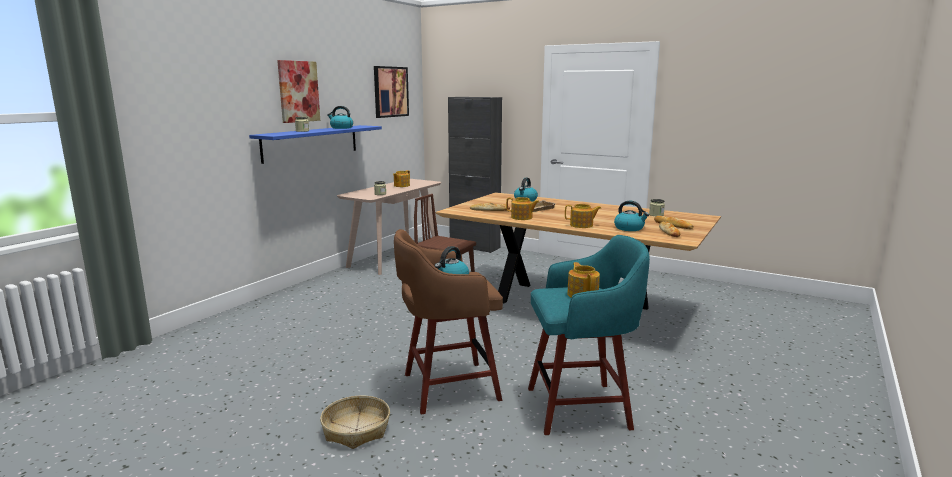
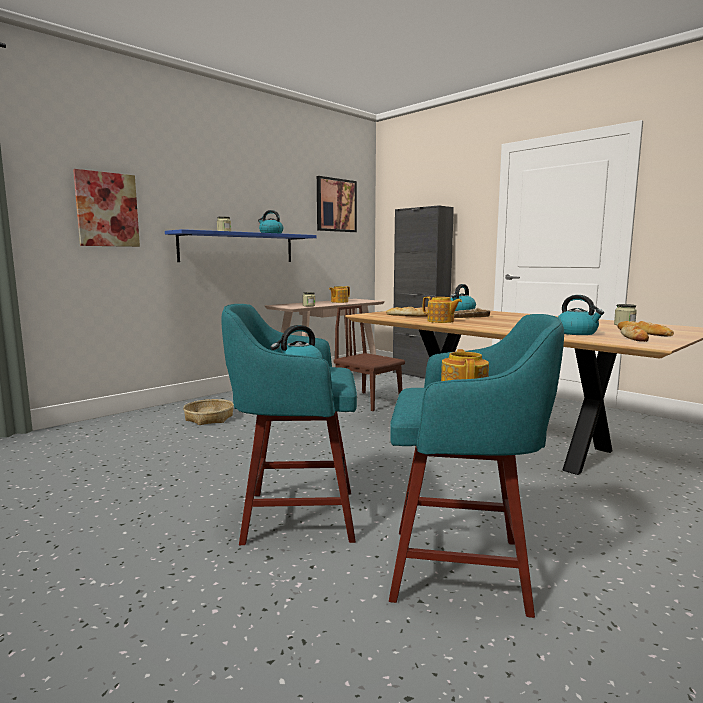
camera: 15 degrees right, 5 degrees down
picture [277,60,320,123] -> picture moved to [73,169,140,247]
basket [320,396,390,449] -> basket moved to [183,399,234,425]
brown stool [394,229,503,415] -> turquoise stool [221,304,357,545]
teapot [565,204,602,228] -> none

